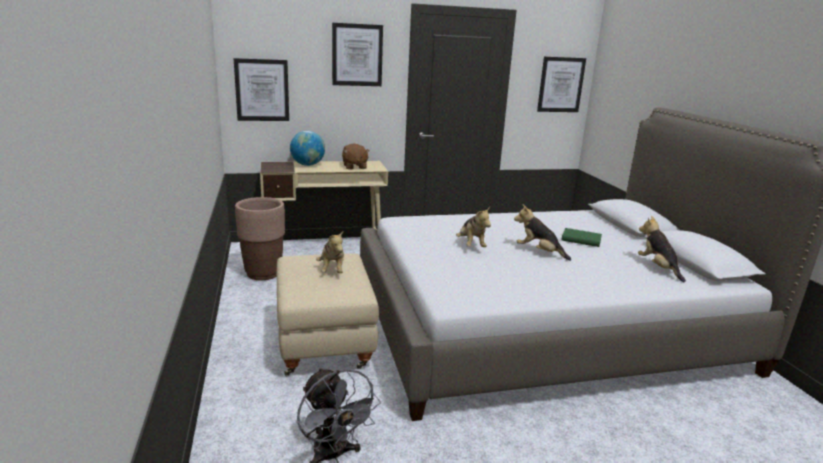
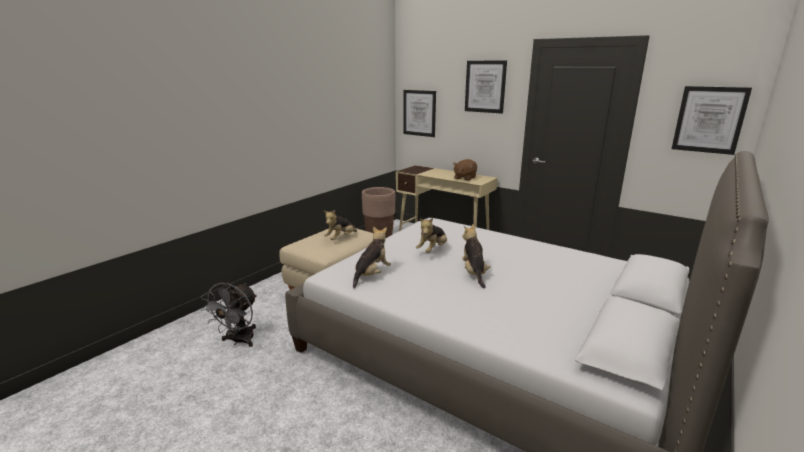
camera: 50 degrees right, 0 degrees up
globe [290,131,325,166] -> none
green book [561,228,602,247] -> none
plush toy [638,216,686,282] -> plush toy moved to [353,227,391,288]

